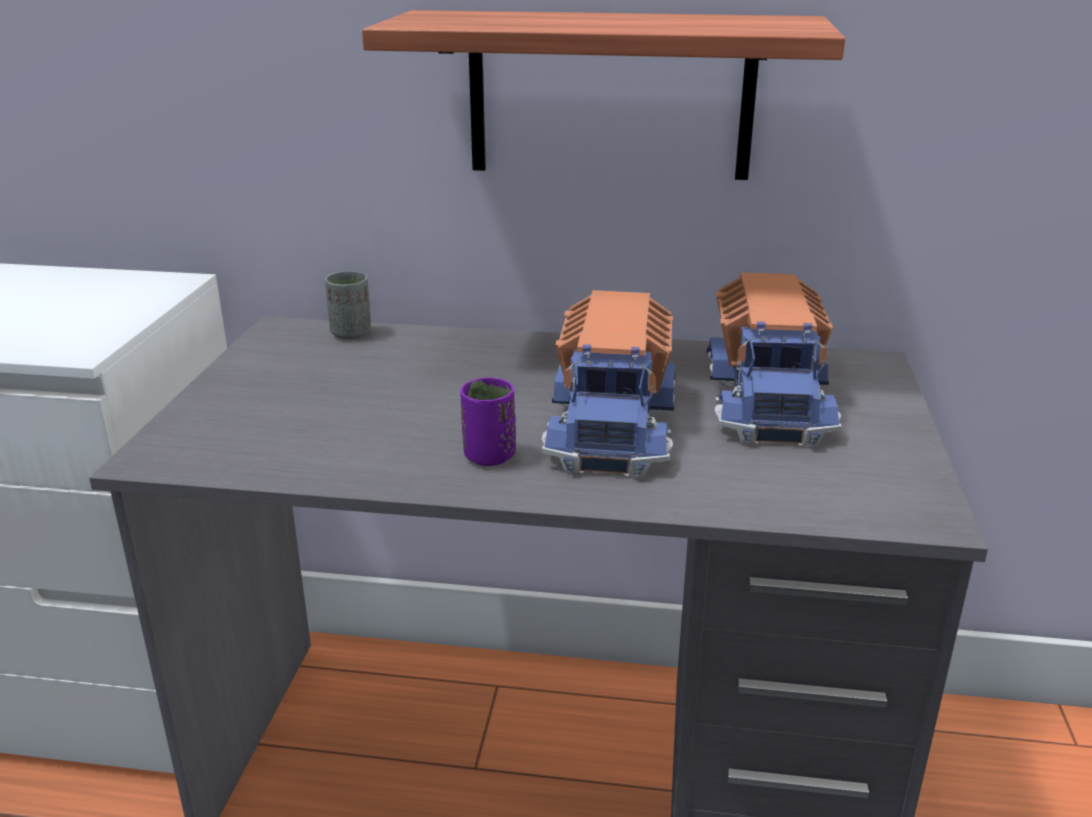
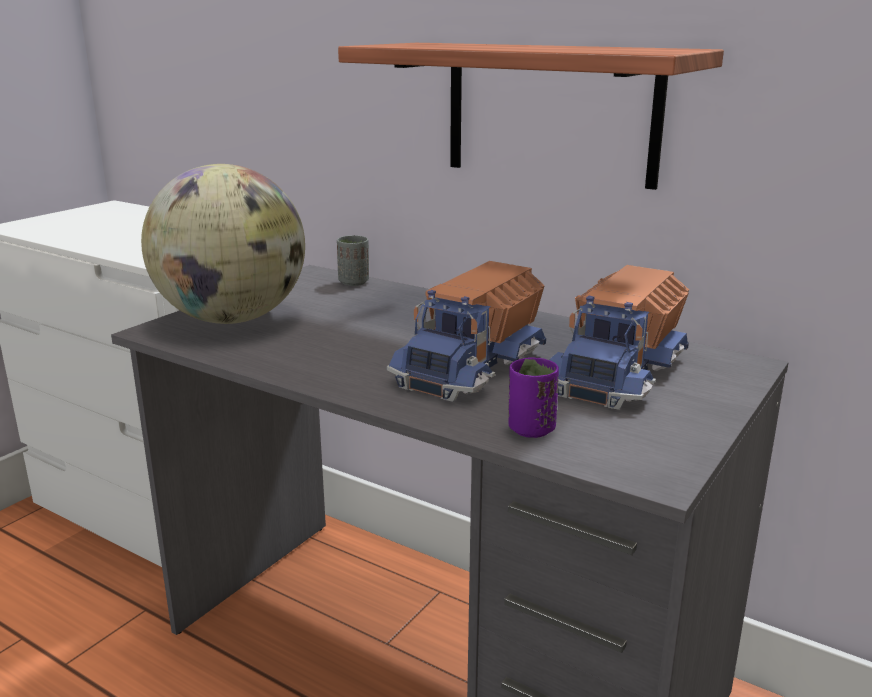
camera: 25 degrees right, 5 degrees down
purple cup [460,378,516,466] -> purple cup moved to [508,357,559,438]
none -> globe [141,164,305,324]

